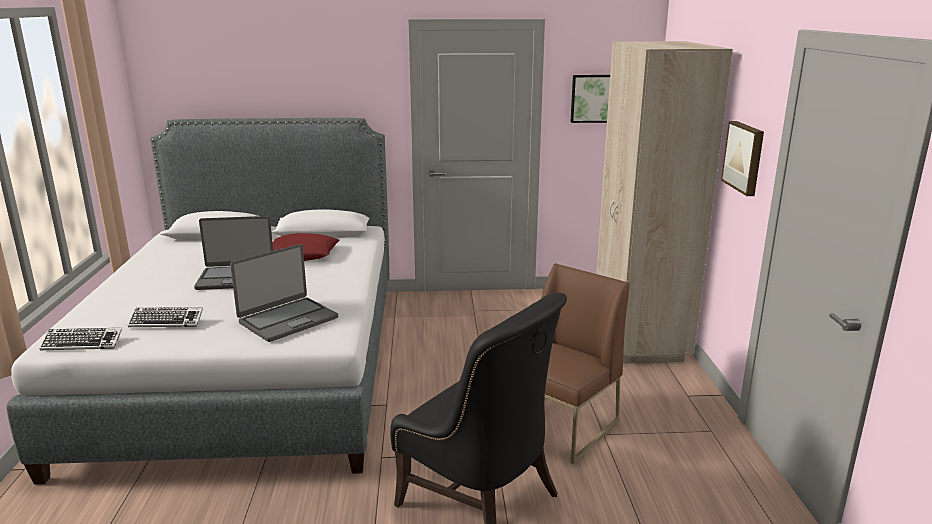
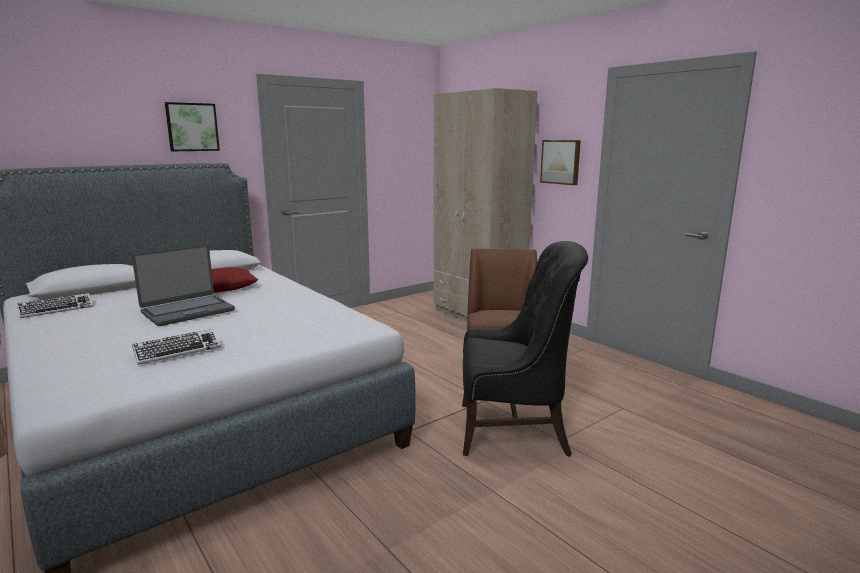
camera: 35 degrees left, 5 degrees down
keyboard [40,328,122,350] -> keyboard moved to [17,293,93,318]
laptop [230,244,338,342] -> none
picture [570,75,610,123] -> picture moved to [165,102,220,151]

